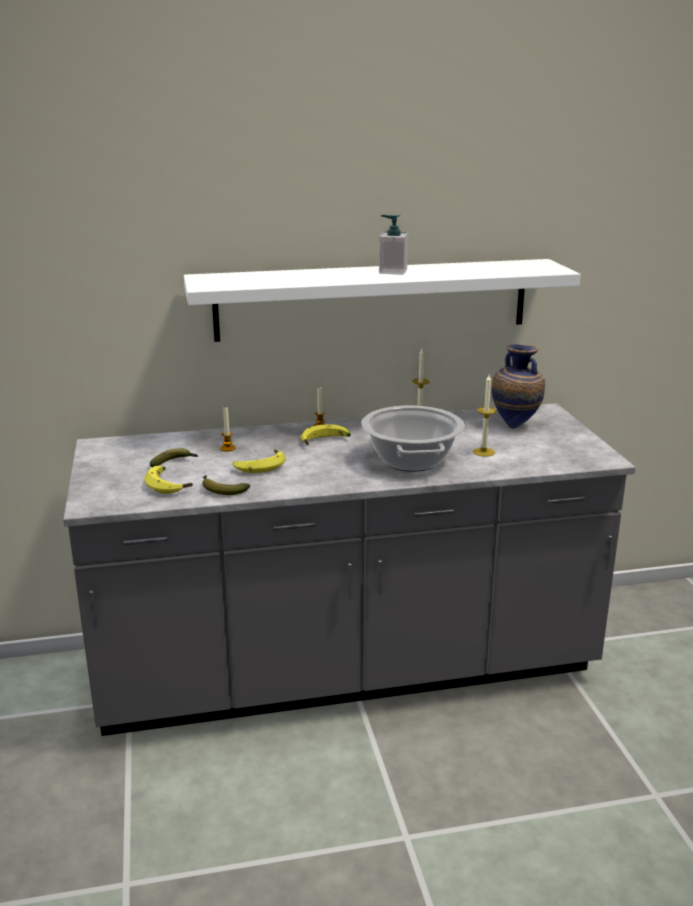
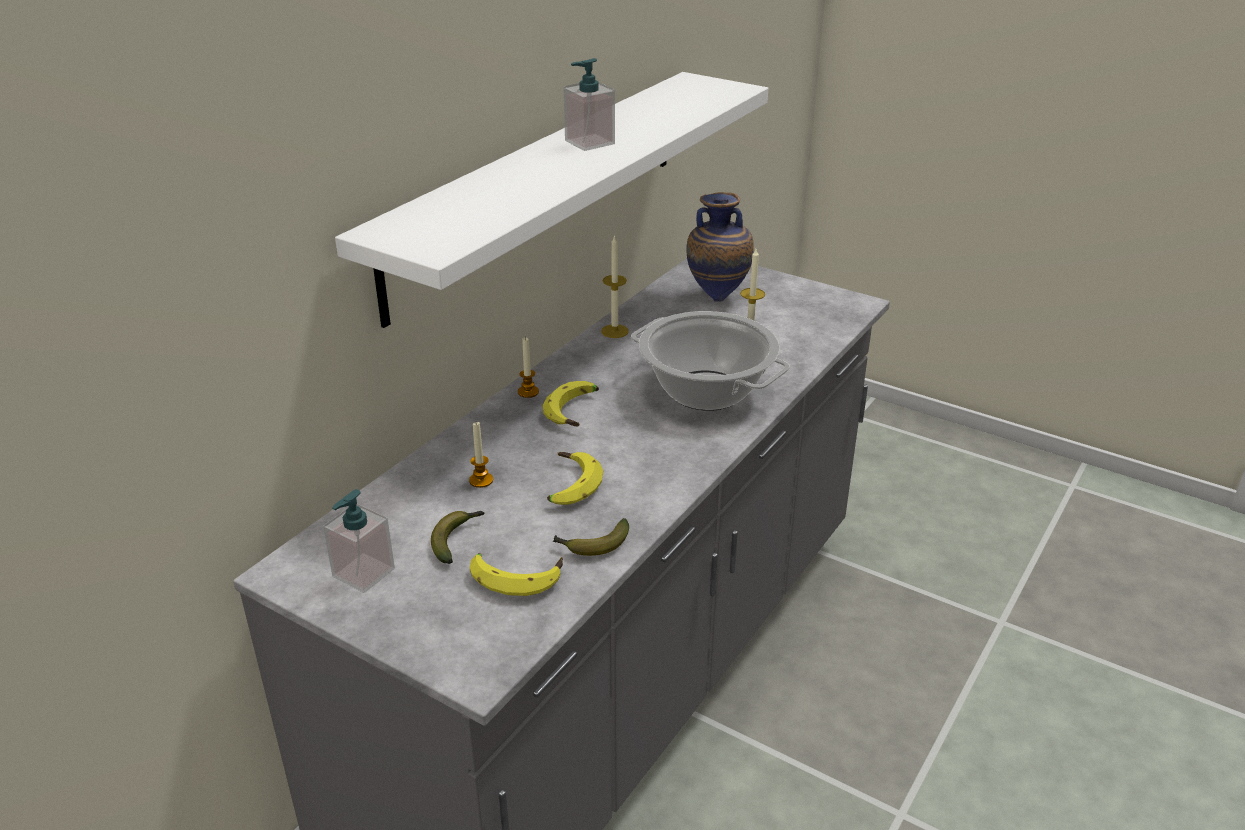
camera: 45 degrees left, 10 degrees up
none -> soap dispenser [323,489,395,593]

